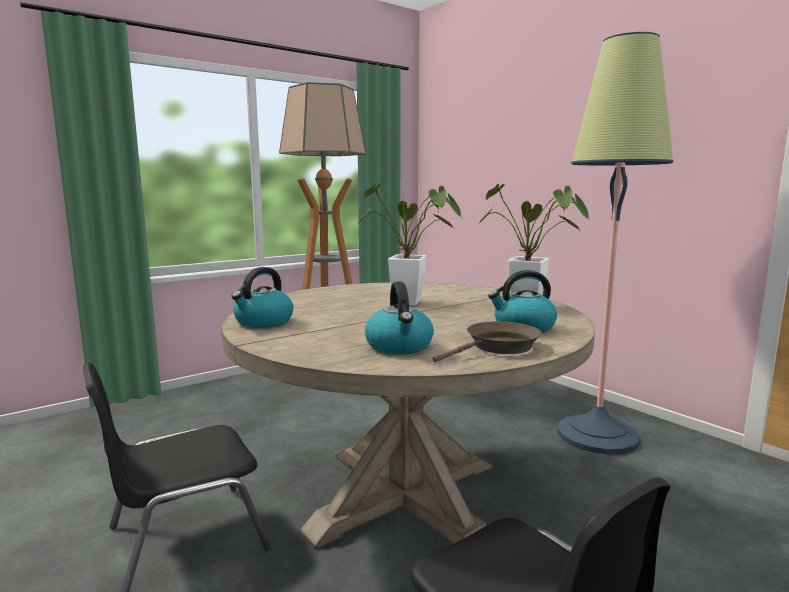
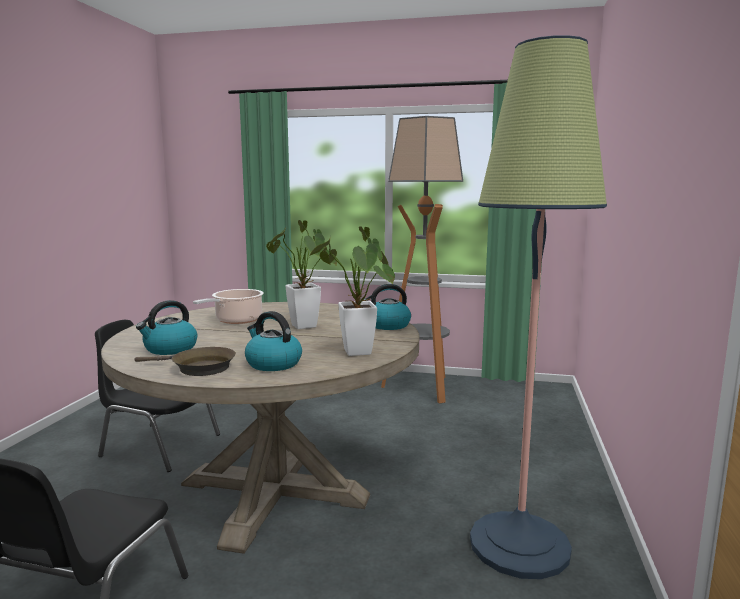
camera: 50 degrees right, 0 degrees up
kettle [231,267,294,328] -> kettle moved to [364,284,411,330]
none -> cooking pot [193,289,264,324]

